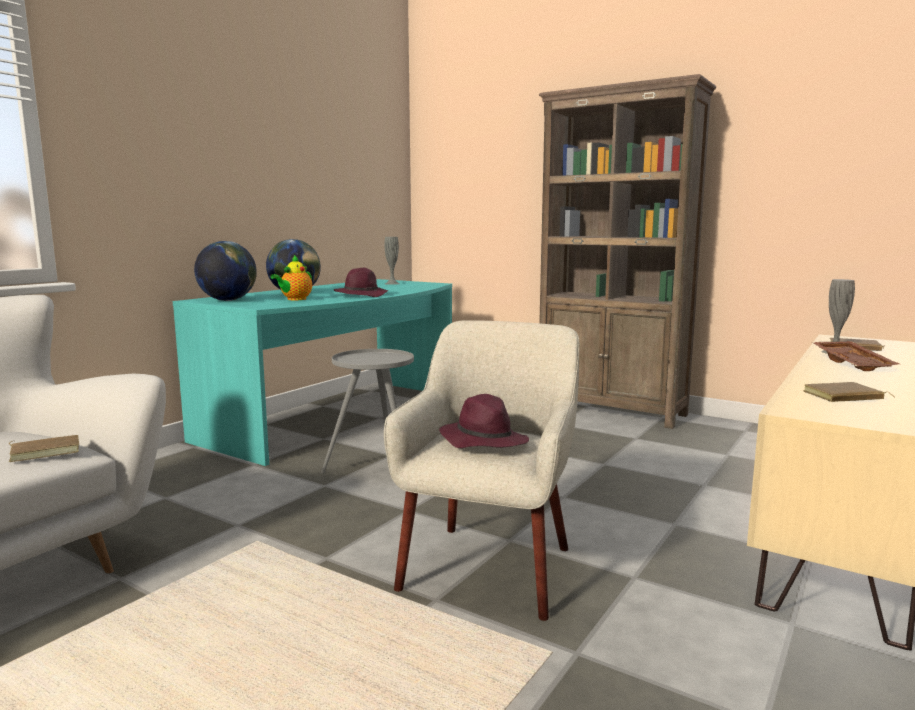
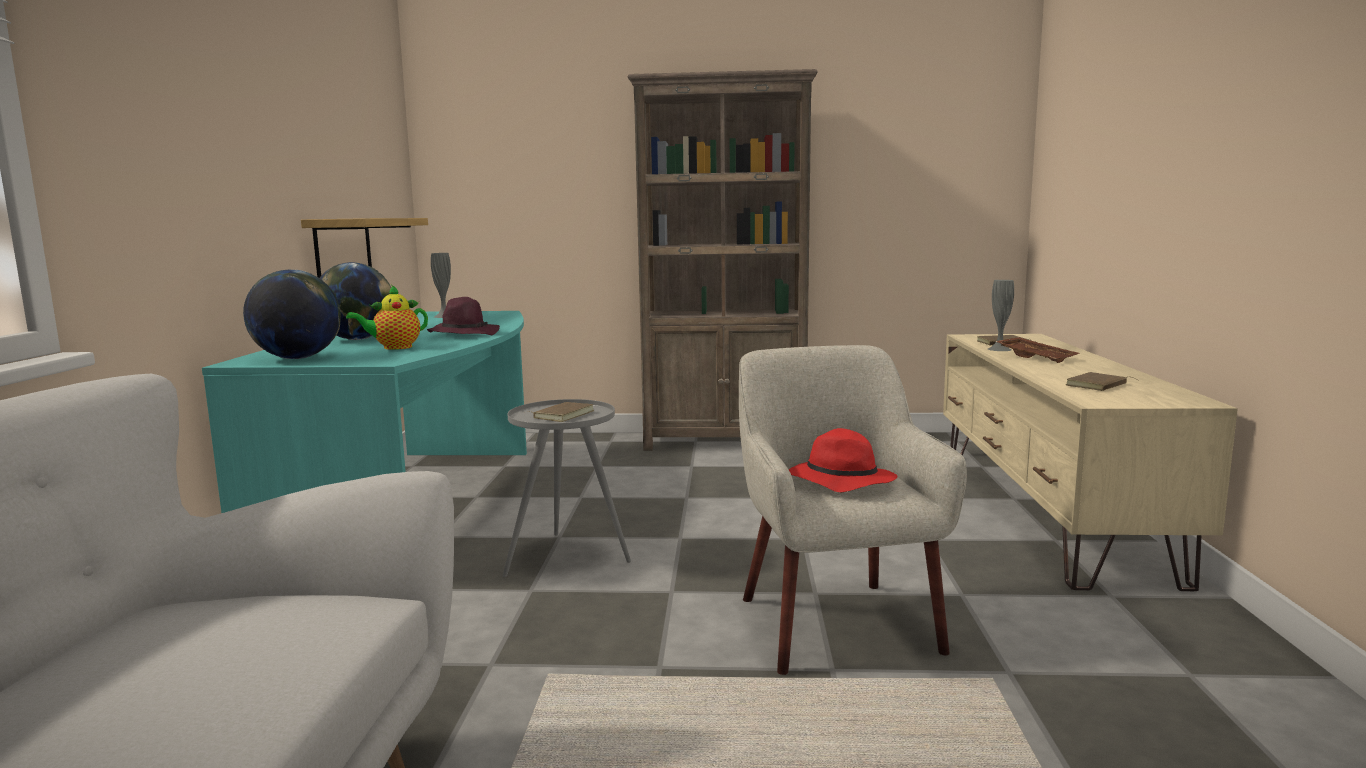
camera: 30 degrees left, 0 degrees up
brown book [9,435,79,462] -> brown book moved to [530,402,594,422]
teapot [270,255,312,300] -> teapot turned 60 degrees clockwise [346,285,428,350]
purple hat [439,394,529,448] -> red hat [788,428,897,492]
none -> shelf [301,218,428,278]

